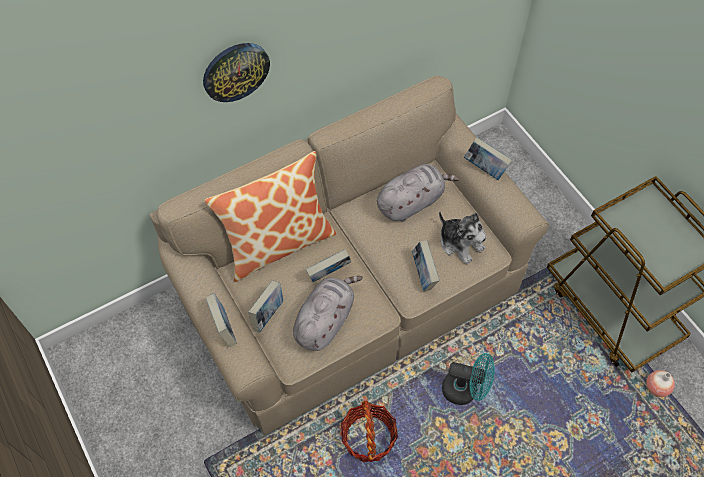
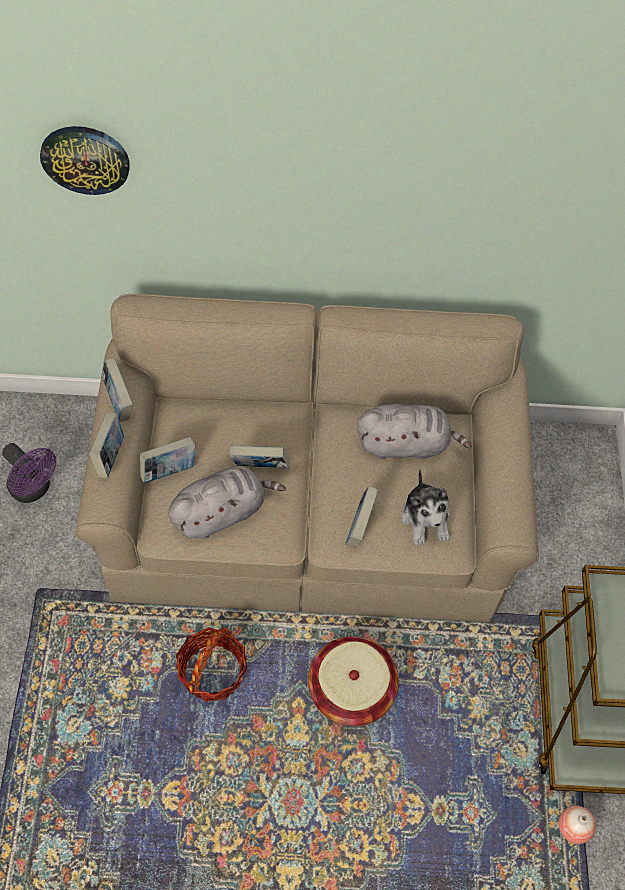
camera: 30 degrees right, 0 degrees up
wall clock [203,43,270,102] -> wall clock moved to [40,126,130,195]
pillow [205,151,336,282] -> none
turquoise fan [442,353,495,405] -> basket [308,636,399,726]
book [464,137,512,180] -> book moved to [102,358,133,422]
none -> purple fan [2,443,56,503]

